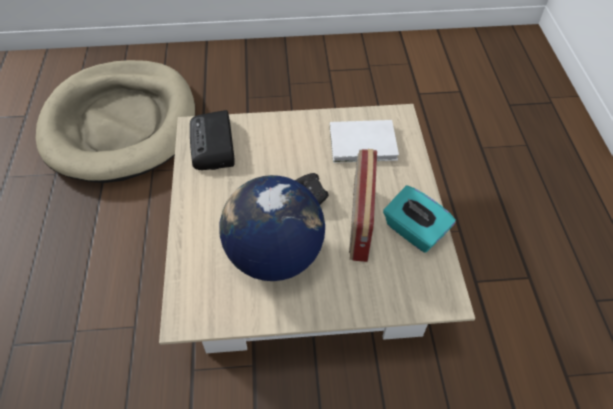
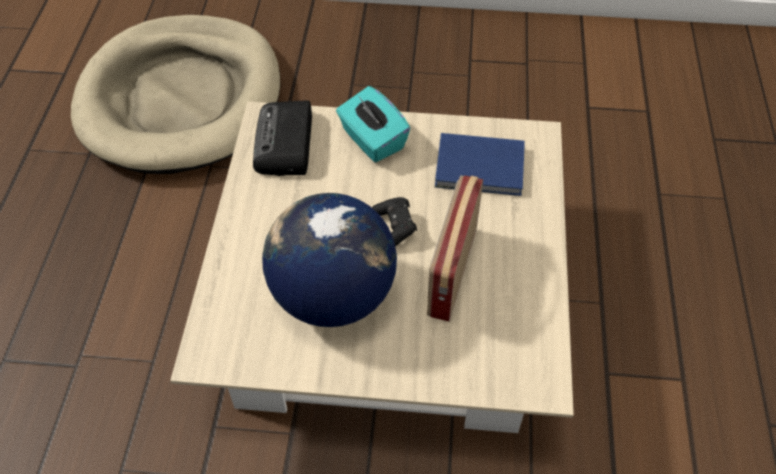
camera: 10 degrees right, 0 degrees up
white book [330,120,399,163] -> blue book [435,133,525,196]
turquoise tissue box [383,186,456,253] -> turquoise tissue box moved to [336,86,410,162]

